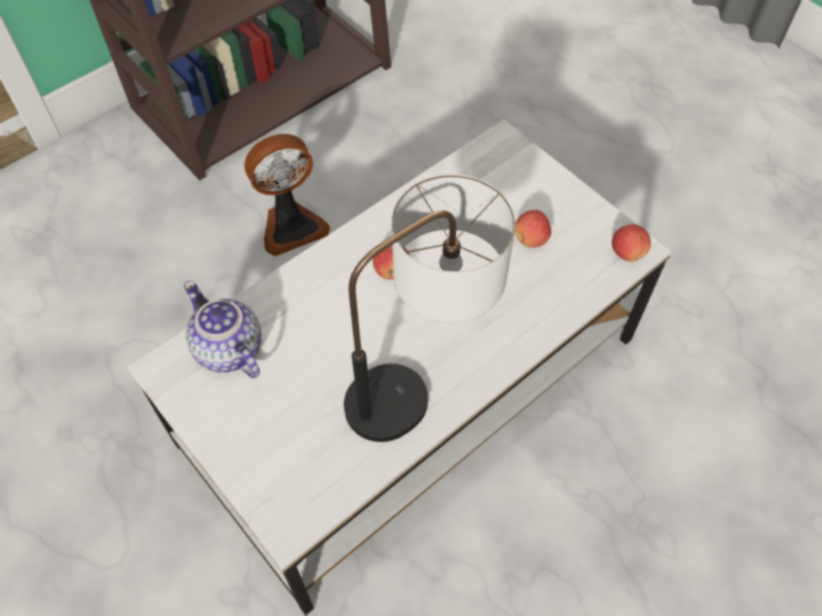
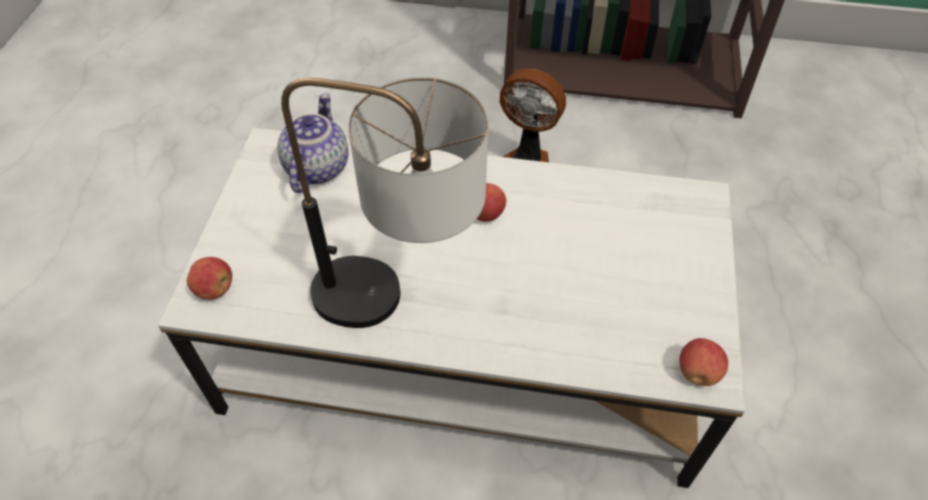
camera: 50 degrees right, 5 degrees down
apple [515,210,551,248] -> apple moved to [187,257,232,300]

